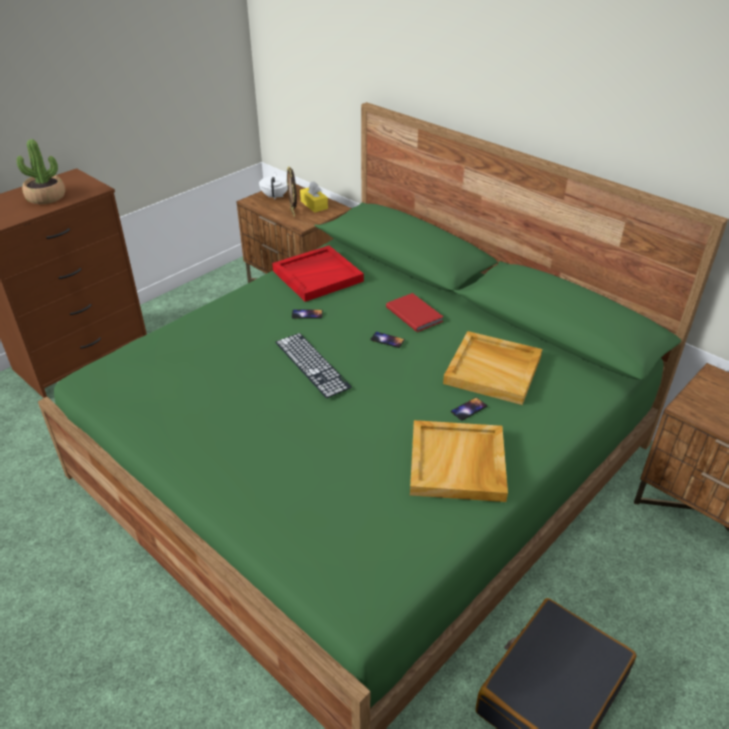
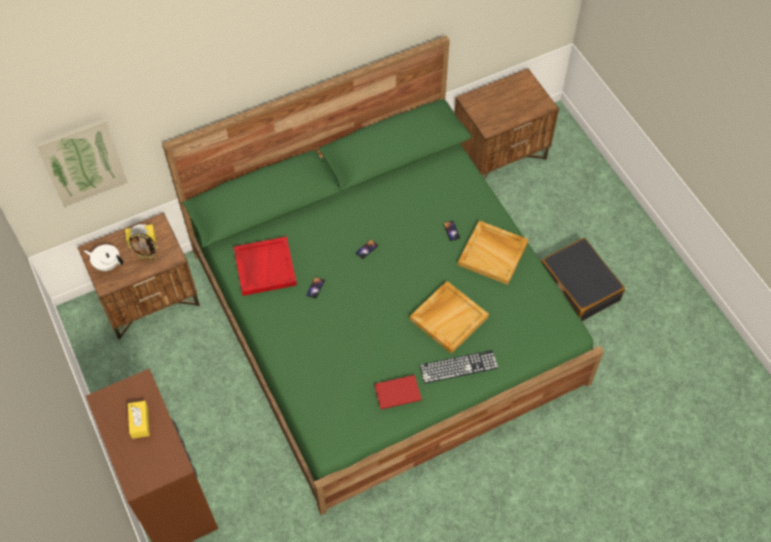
camera: 70 degrees left, 20 degrees up
potted plant [16,139,65,204] -> yellow tissue box [128,401,150,439]
keyboard [275,333,352,398] -> keyboard moved to [419,350,498,384]
red book [386,293,443,332] -> red book moved to [375,375,422,409]
beige tray [443,331,542,405] -> beige tray moved to [410,281,489,354]
none -> picture [35,117,128,207]

